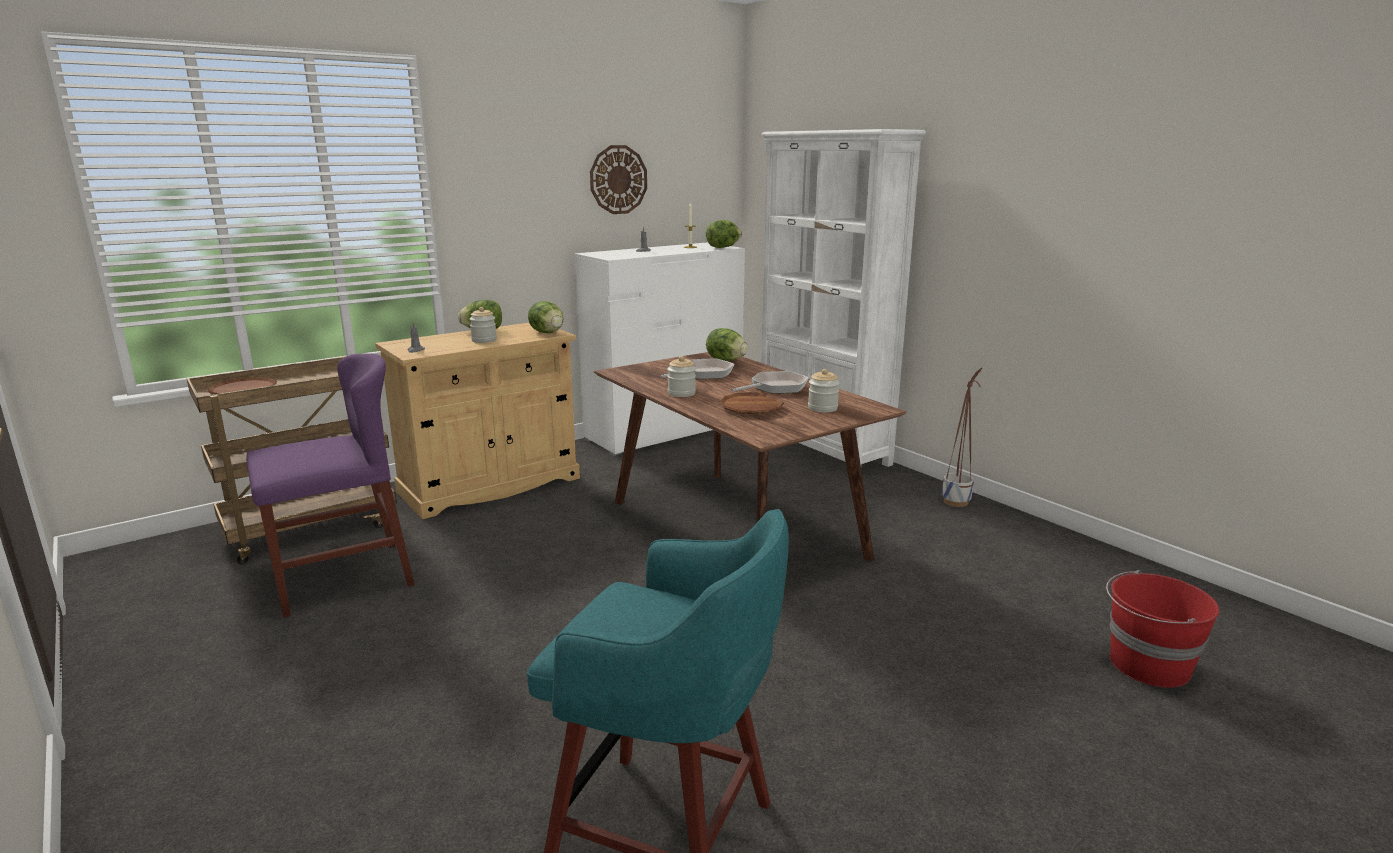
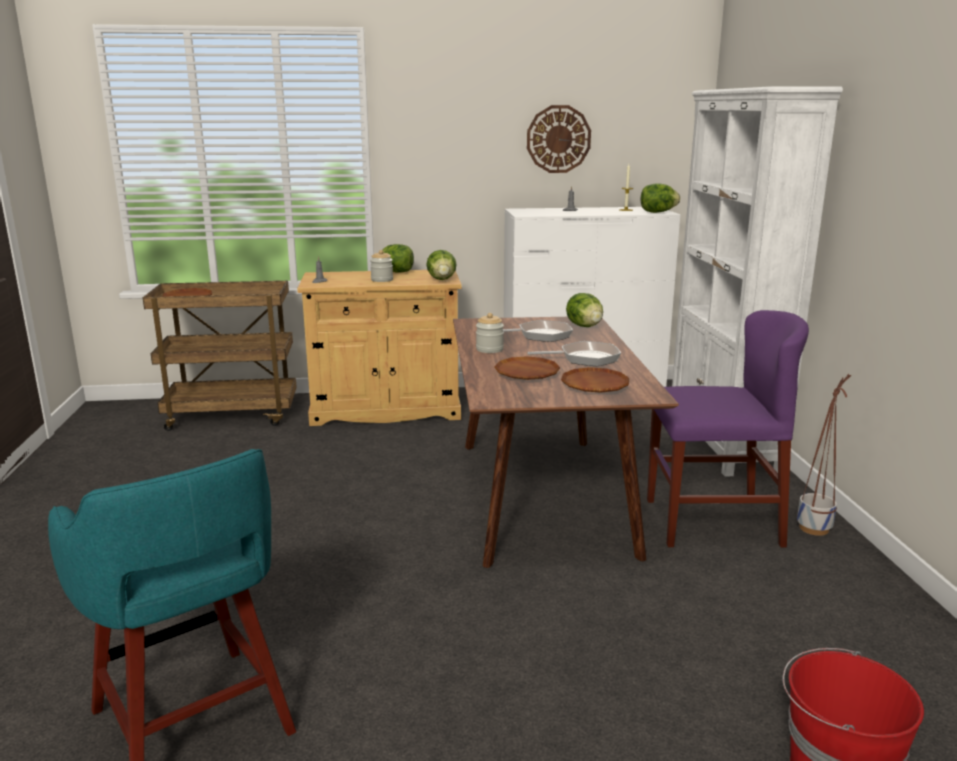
camera: 30 degrees right, 0 degrees up
purple chair [246,353,415,618] -> purple chair moved to [647,310,809,547]
jar [808,369,840,412] -> brown plate [561,367,629,393]

